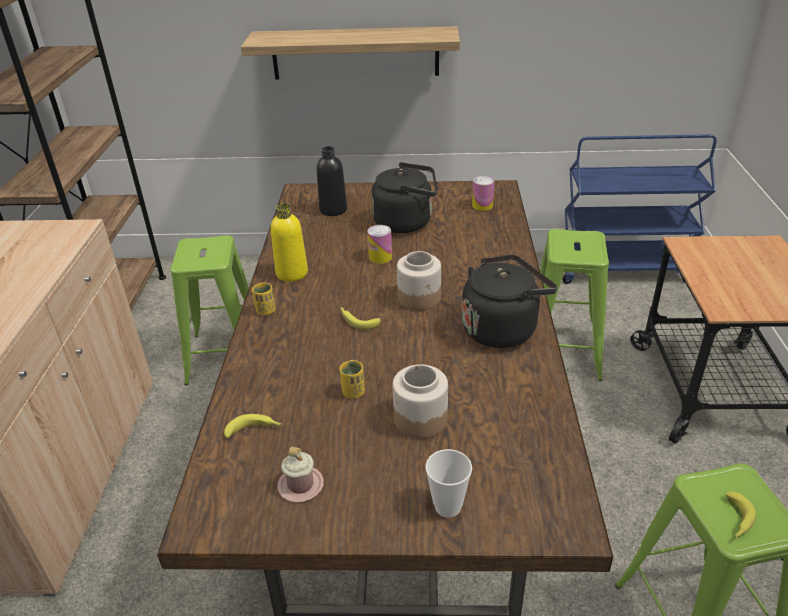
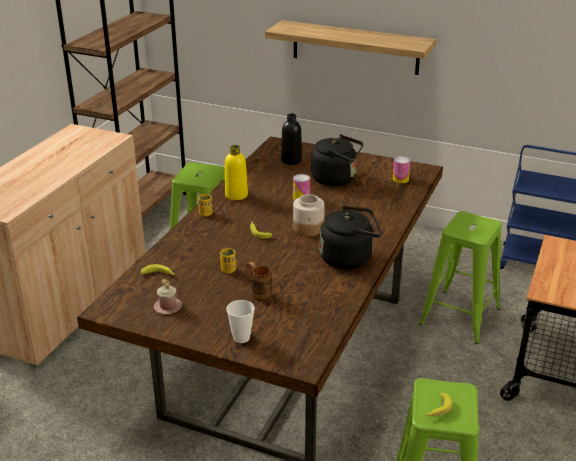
camera: 20 degrees right, 5 degrees down
jar [393,364,448,439] -> brown mug [246,262,271,301]

